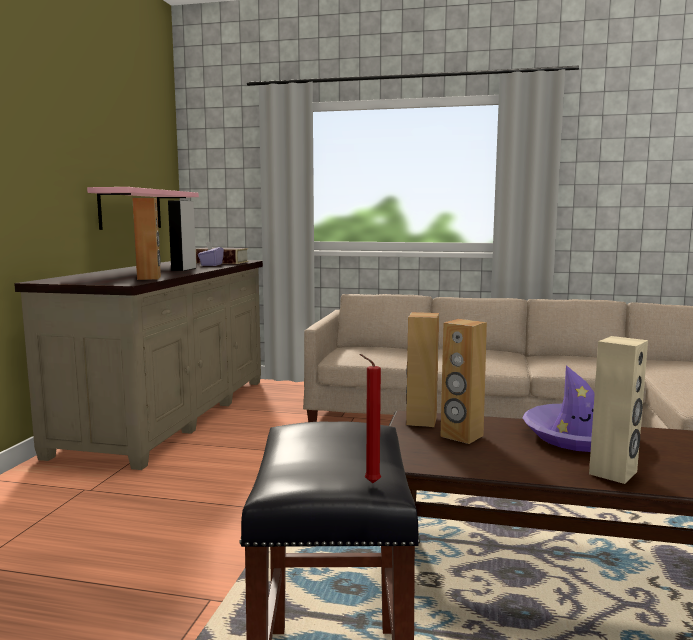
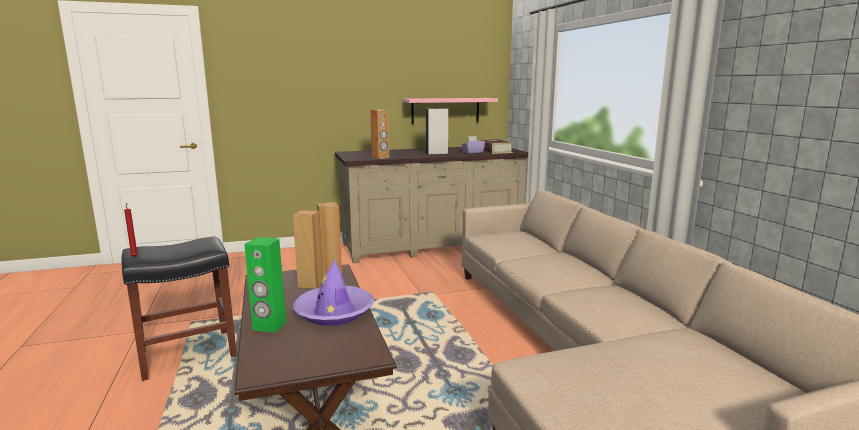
camera: 60 degrees right, 5 degrees up
beige speaker [589,336,648,484] -> green speaker [244,237,286,333]

